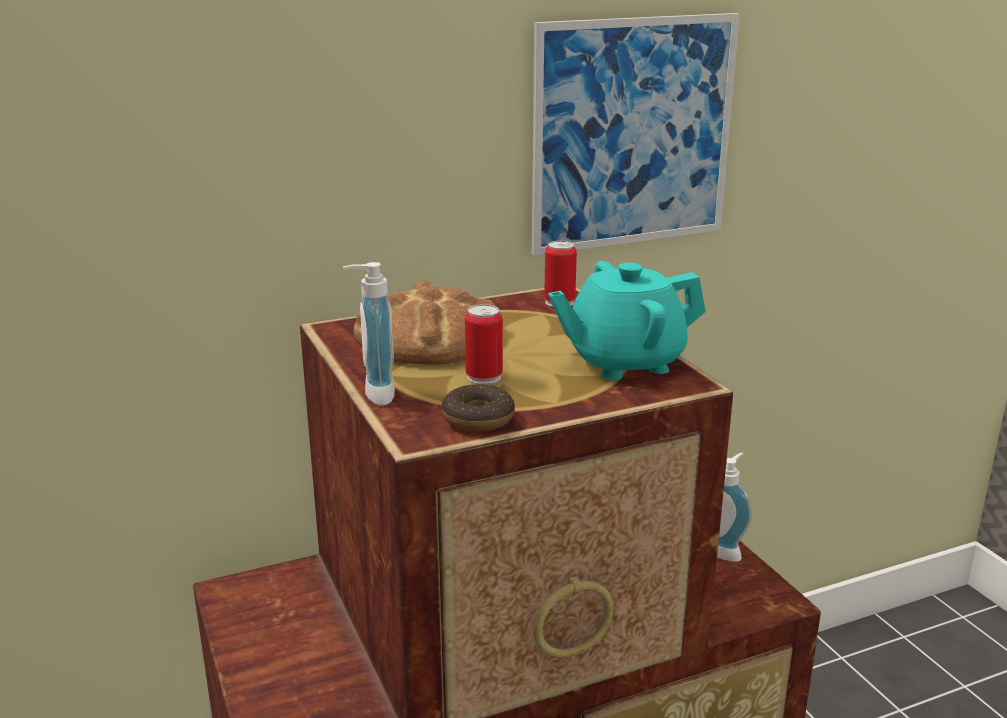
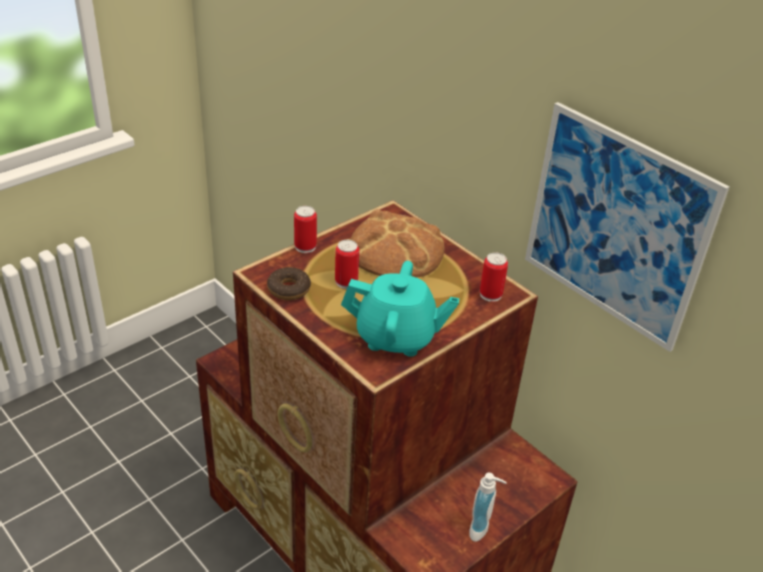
camera: 70 degrees right, 15 degrees up
soap dispenser [343,262,395,406] -> can [294,206,317,253]
turquoise teapot [548,261,706,380] -> turquoise teapot turned 135 degrees clockwise [341,261,459,357]

